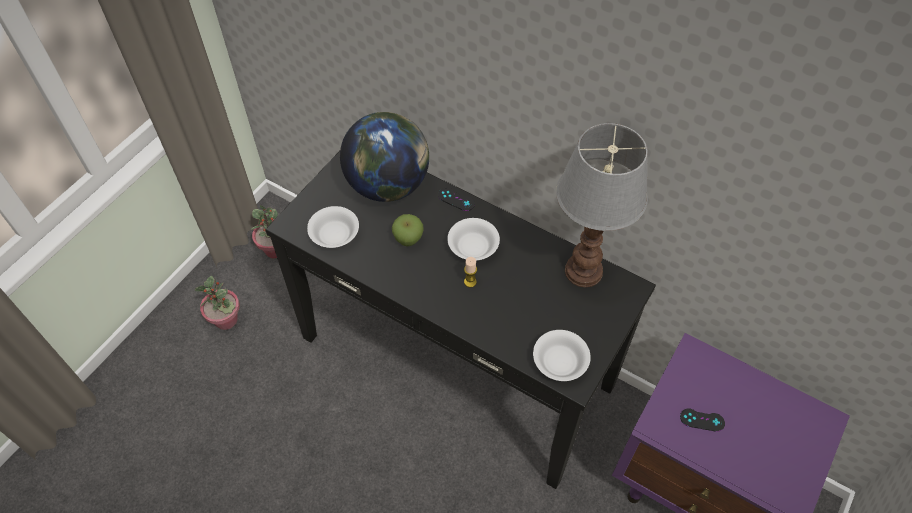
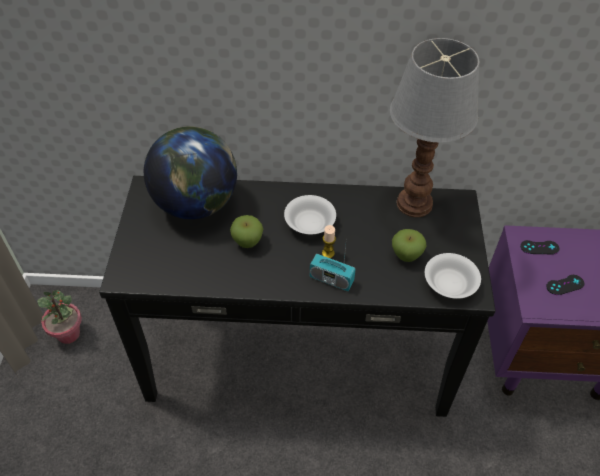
camera: 30 degrees left, 5 degrees down
potted plant [195,276,240,330] -> none
white bowl [307,206,359,248] -> none
black game controller [438,188,475,211] -> black game controller moved to [521,240,560,254]
none -> radio [310,236,356,291]
none -> apple [392,229,427,262]

